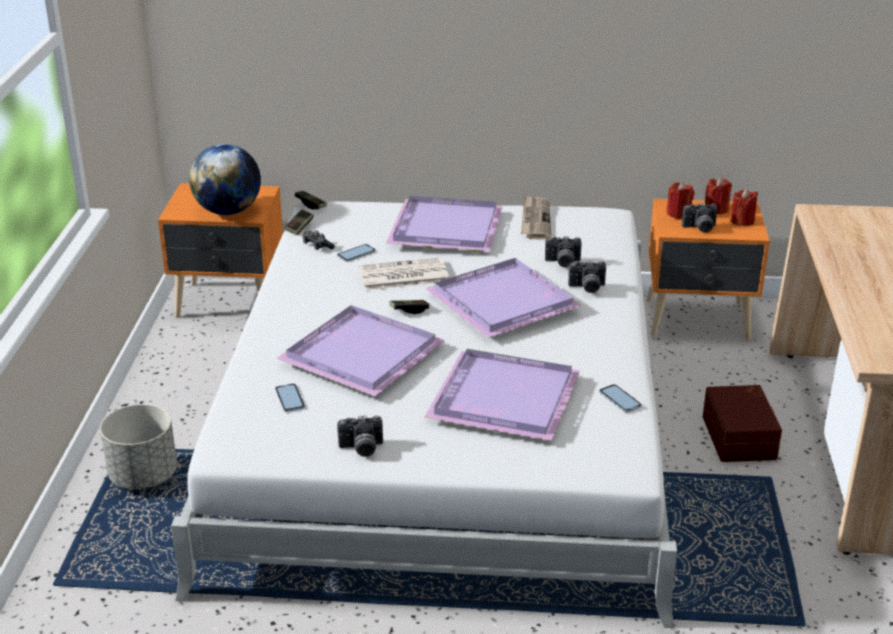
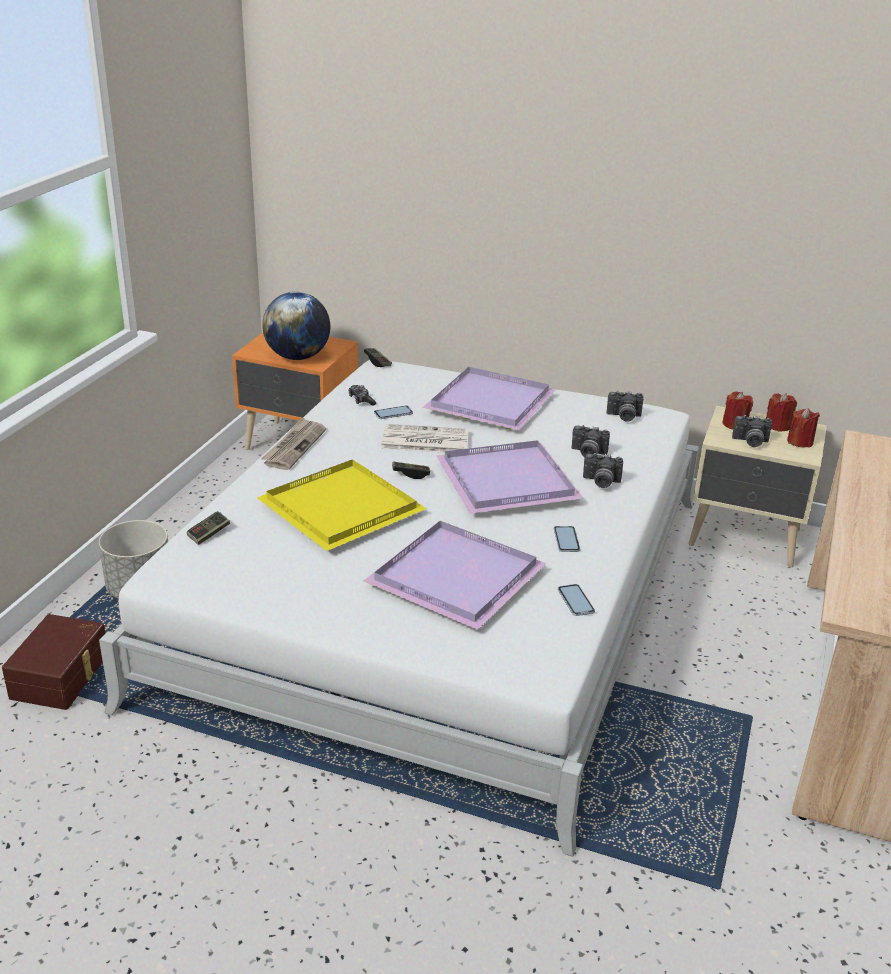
camera: 15 degrees right, 0 degrees up
phone [275,383,305,412] -> phone moved to [554,526,580,552]
purple tray [276,305,445,396] -> yellow tray [257,459,427,551]
game controller [285,210,314,235] -> game controller moved to [187,511,230,545]
camera [337,415,383,457] -> camera moved to [607,391,643,422]
newspaper [521,195,552,240] -> newspaper moved to [261,417,326,470]
orange nightstand [647,199,770,340] -> beige nightstand [688,406,827,567]
brown storage box [703,385,782,462] -> brown storage box moved to [2,614,105,710]

